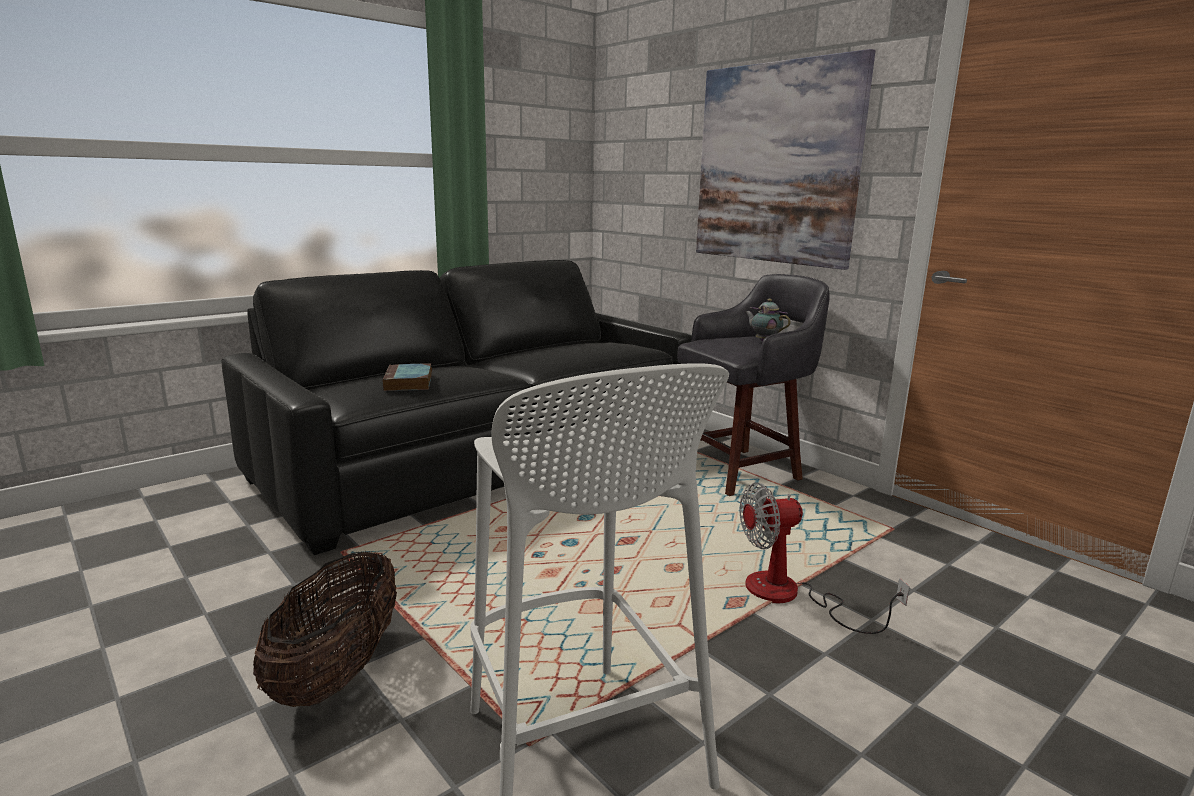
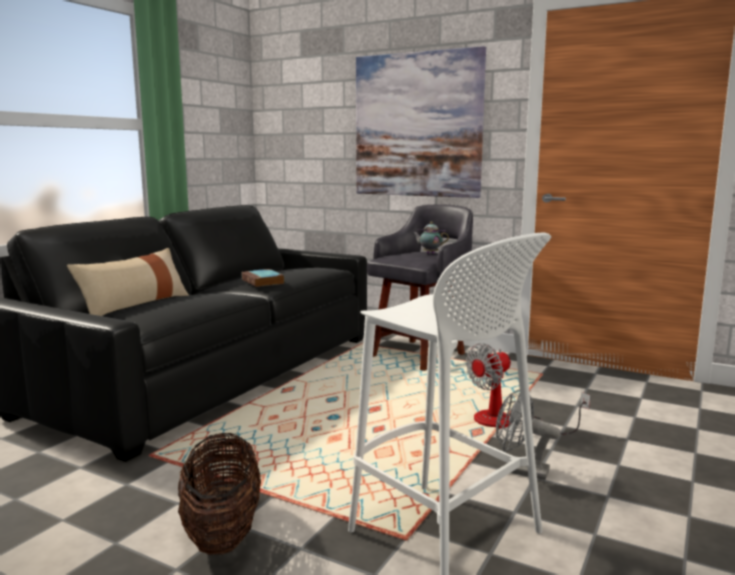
camera: 20 degrees left, 5 degrees down
book [382,363,432,391] -> book moved to [241,269,285,287]
none -> beige pillow [67,248,189,316]
none -> grey fan [496,389,561,480]

